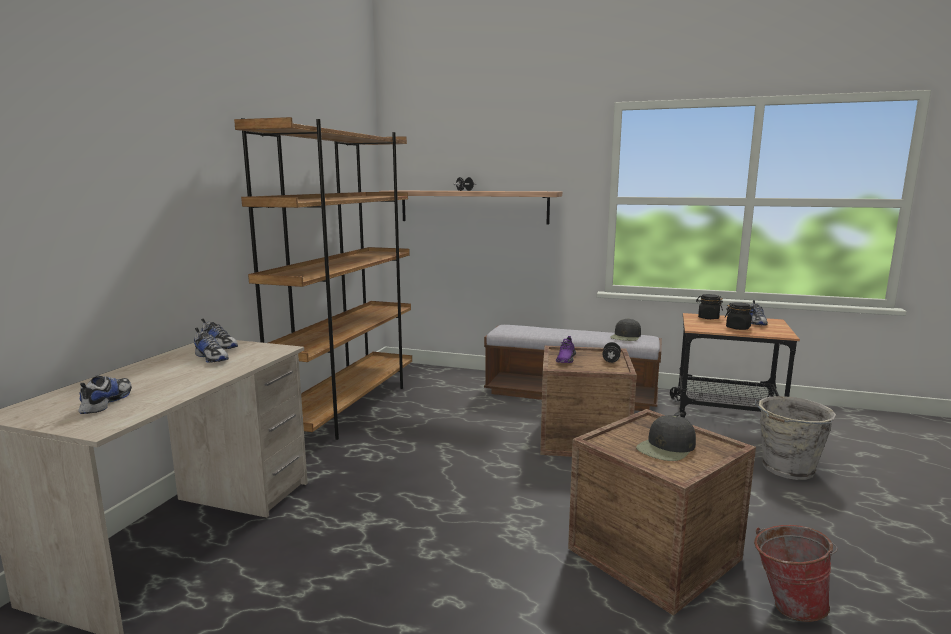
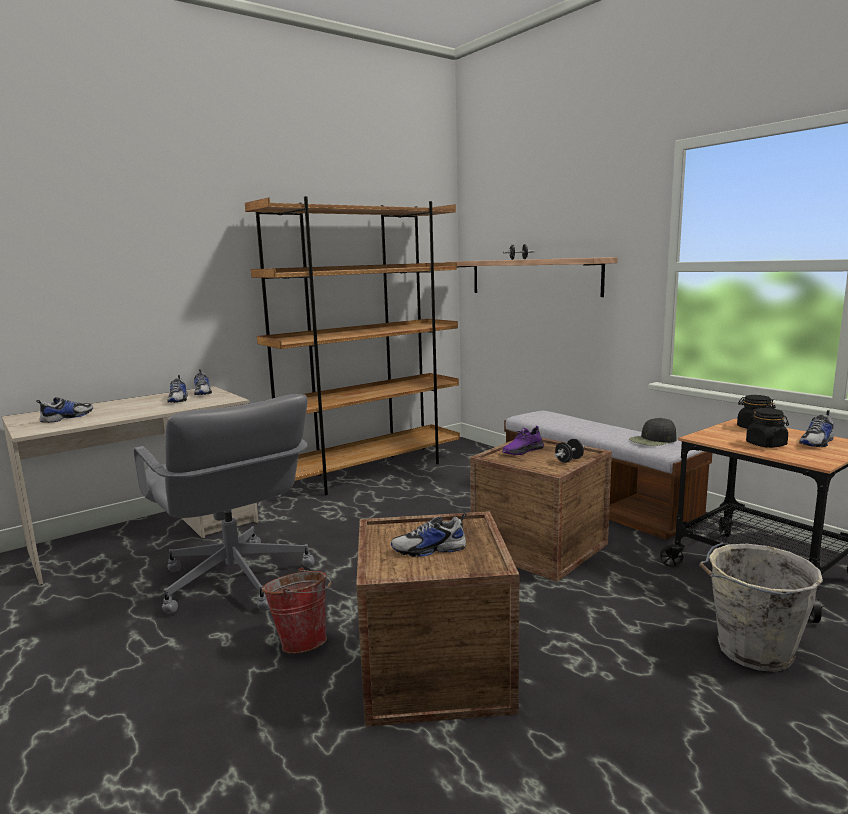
camera: 35 degrees right, 0 degrees up
black cap [636,415,696,461] -> shoe [391,513,467,557]
bucket [754,525,838,622] -> bucket moved to [262,568,332,654]
none -> grey office chair [134,394,315,614]

